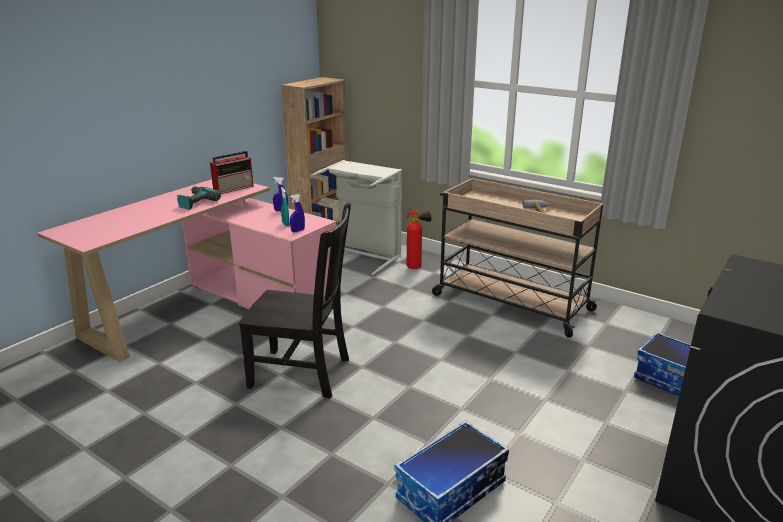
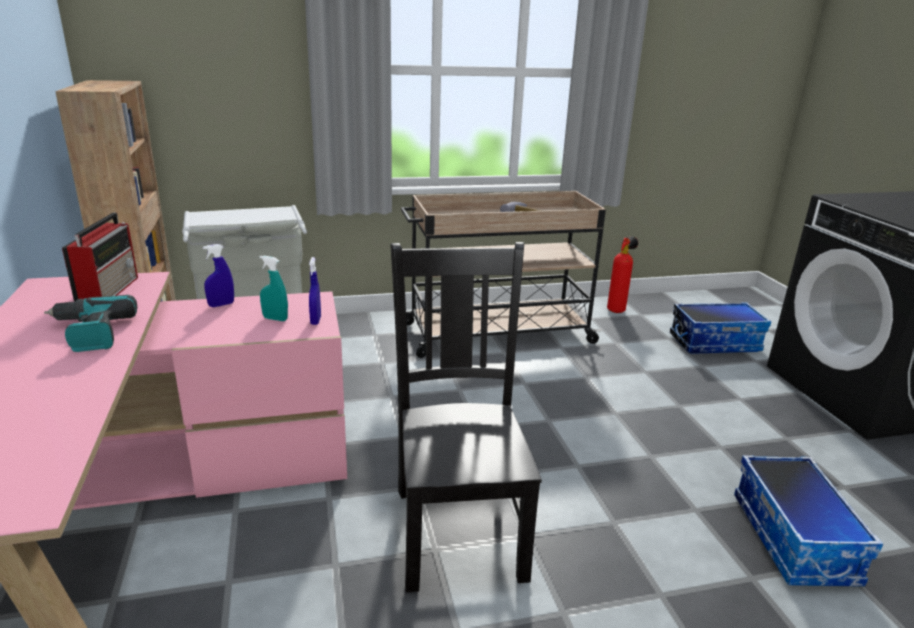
camera: 50 degrees left, 0 degrees up
black chair [239,203,351,399] -> black chair turned 60 degrees counterclockwise [390,242,542,593]
fire extinguisher [407,209,431,269] -> fire extinguisher moved to [607,236,638,313]

